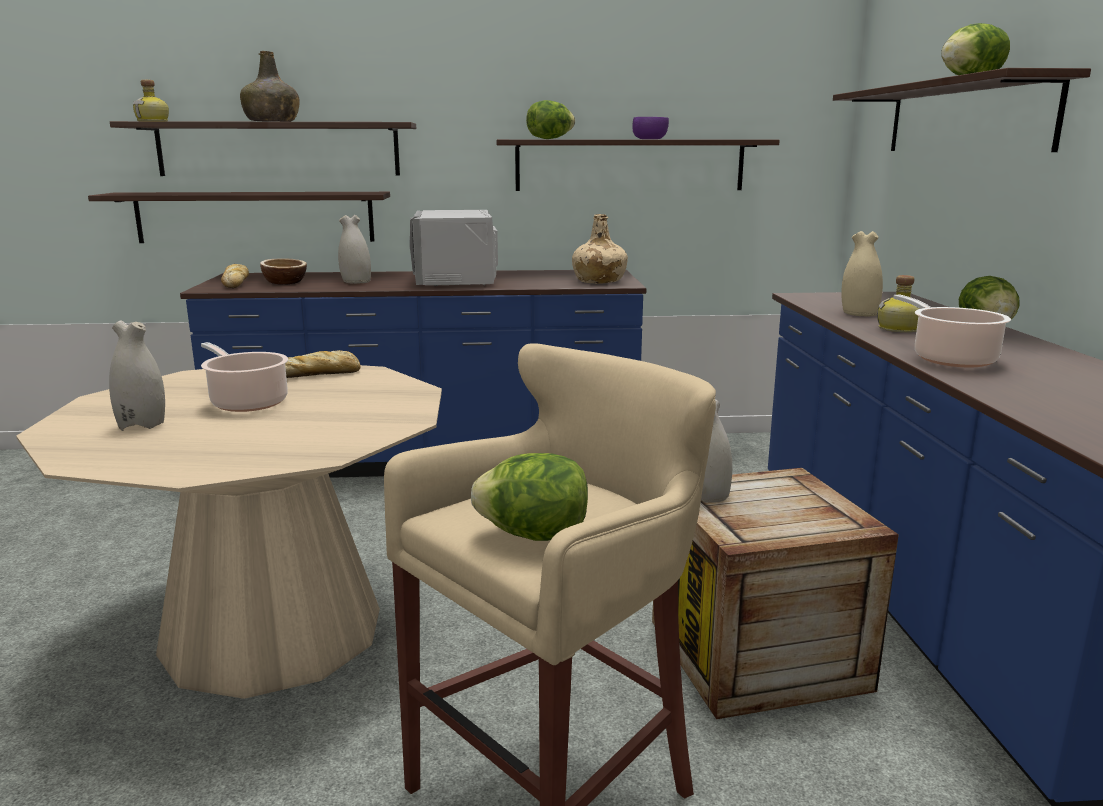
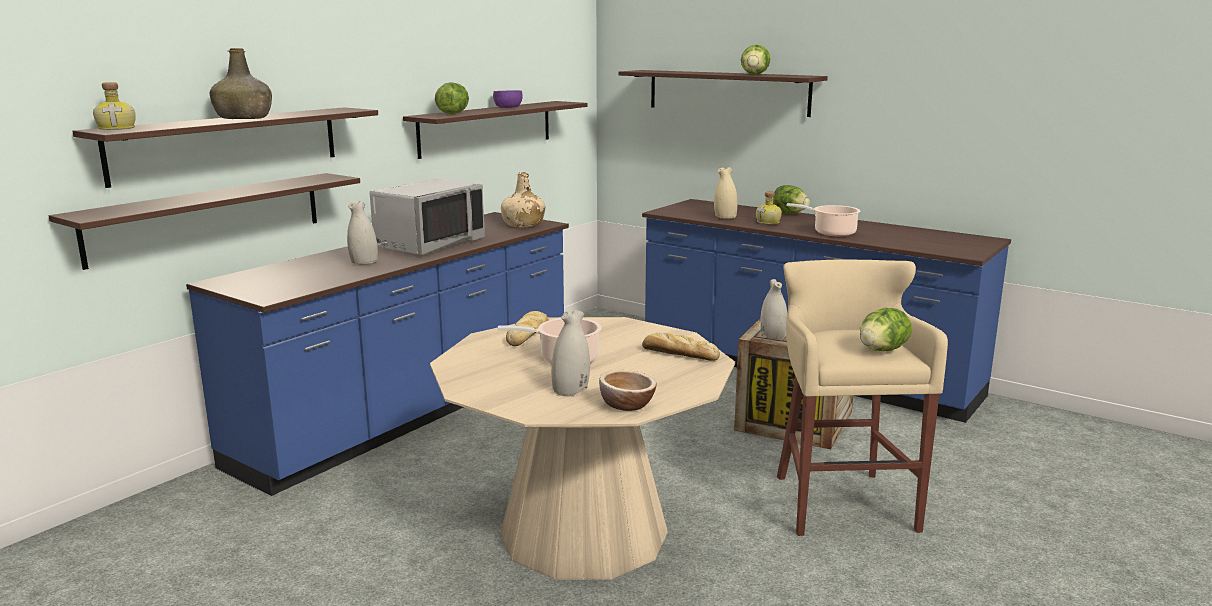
camera: 50 degrees left, 0 degrees up
bread [221,264,249,288] -> bread moved to [642,333,720,361]
bowl [260,258,307,285] -> bowl moved to [599,370,657,411]
grey microwave [410,210,498,286] -> grey microwave turned 90 degrees counterclockwise [370,178,485,255]

